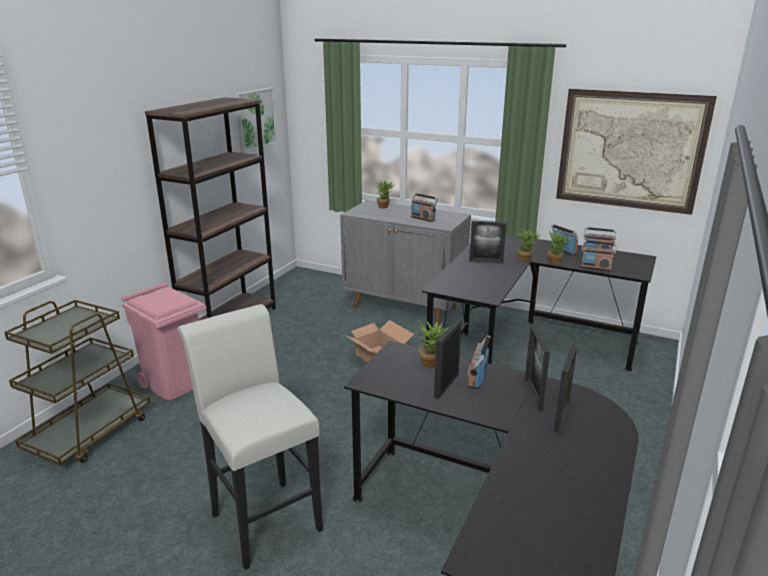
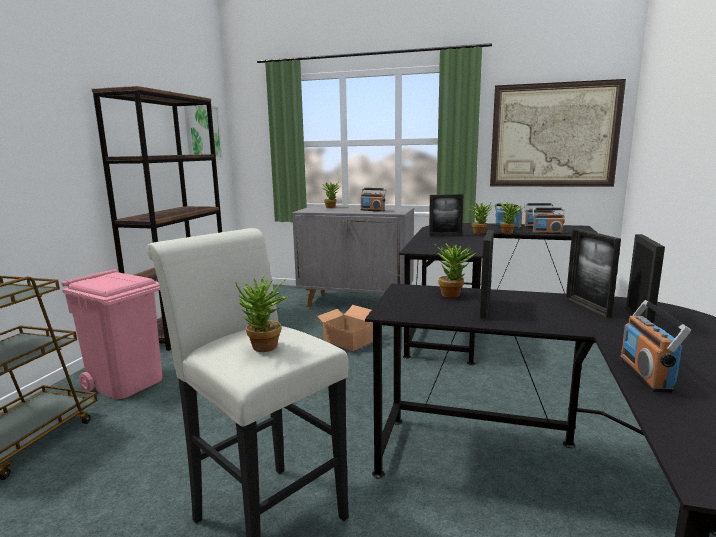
camera: 10 degrees left, 10 degrees down
radio [468,335,490,389] -> radio moved to [620,300,691,393]
none -> potted plant [235,275,288,352]

